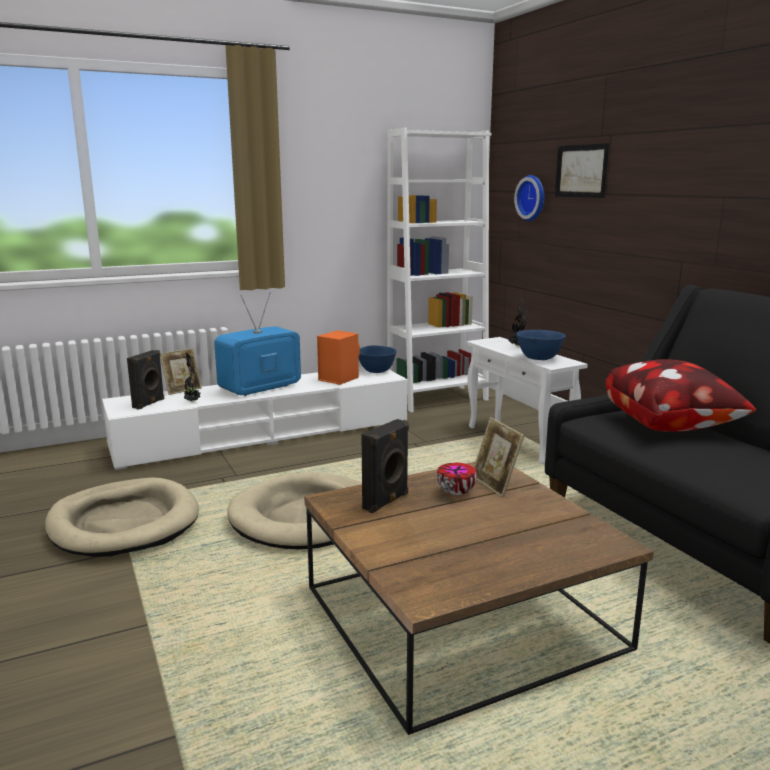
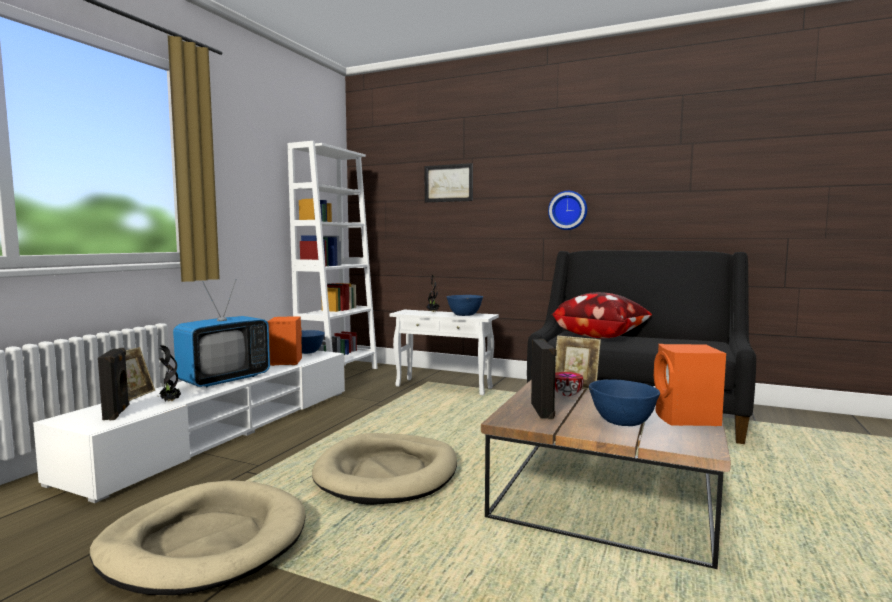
camera: 40 degrees left, 10 degrees down
television [214,292,301,396] -> television turned 150 degrees counterclockwise [173,279,270,387]
wall clock [514,175,545,221] -> wall clock moved to [548,191,587,230]
none -> blue bowl [589,379,660,426]
none -> orange speaker [654,344,726,426]

